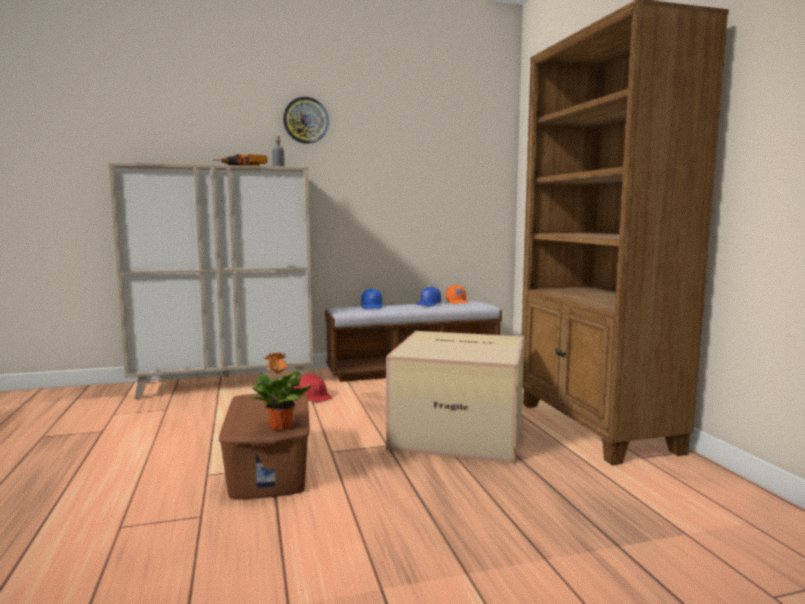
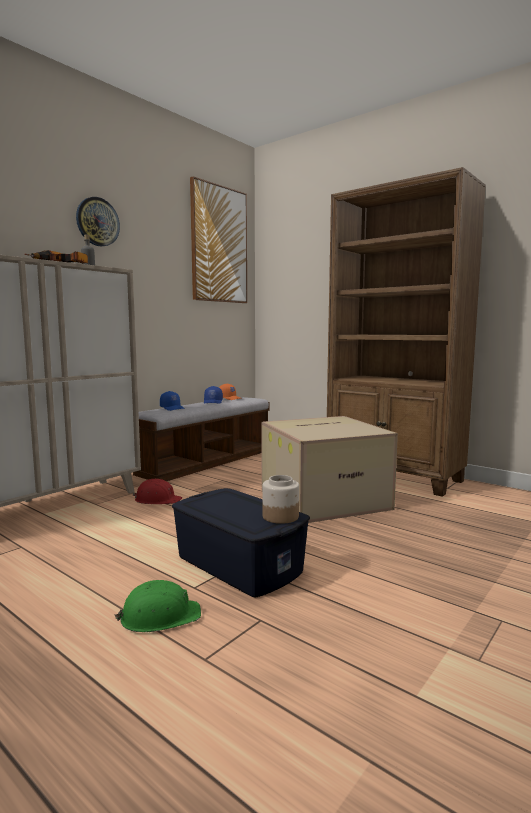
camera: 35 degrees left, 0 degrees up
brown storage box [219,392,310,499] -> blue storage box [172,488,310,597]
potted plant [249,352,312,430] -> jar [262,475,299,524]
none -> green hard hat [114,580,201,632]
none -> picture [190,176,247,303]

